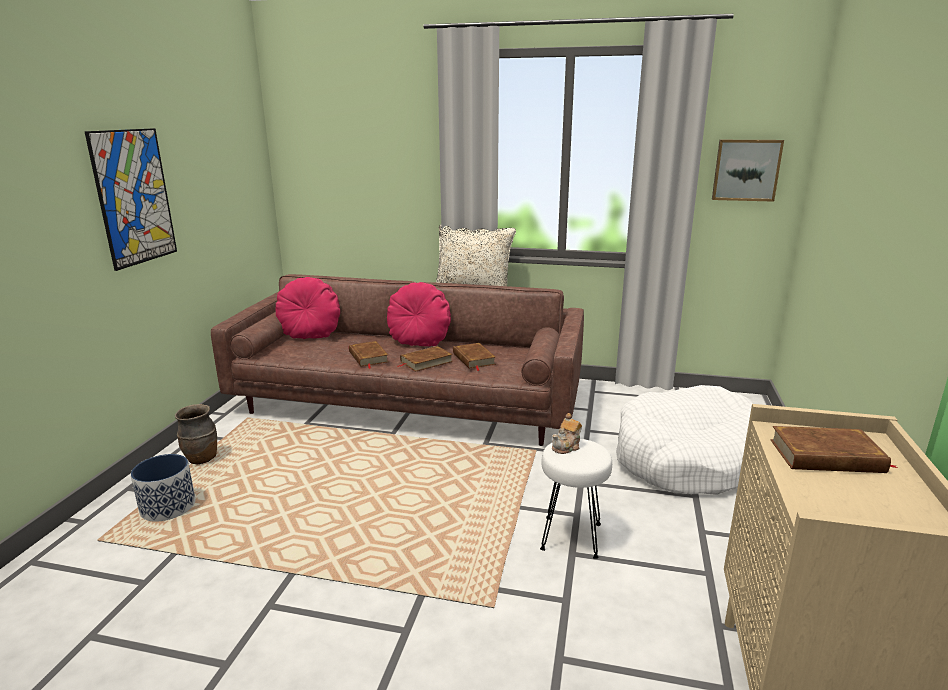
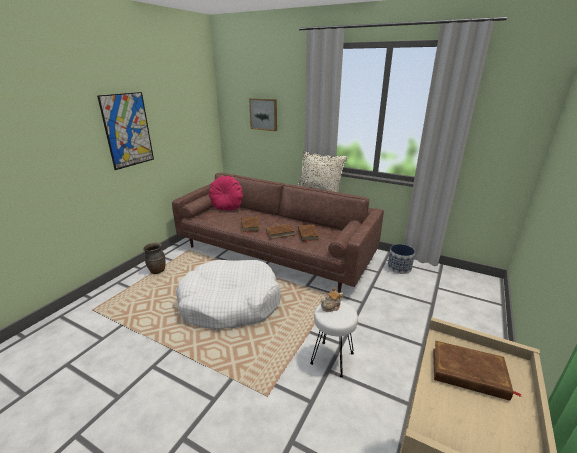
camera: 15 degrees right, 5 degrees up
planter [131,454,196,522] -> planter moved to [388,244,415,274]
pink pillow [387,282,451,346] -> none
white dog bed [616,385,753,495] -> white dog bed moved to [176,260,281,330]
picture [712,140,784,202] -> picture moved to [249,98,277,131]

